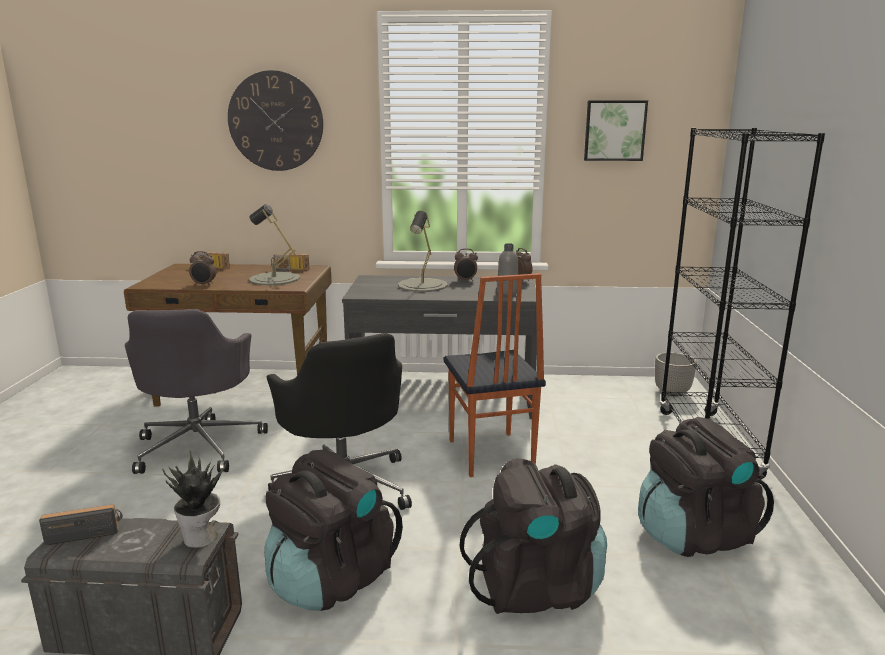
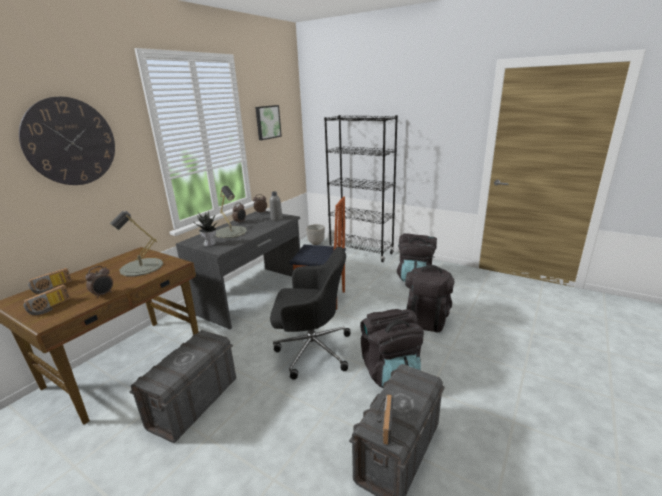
camera: 60 degrees left, 5 degrees up
grey office chair [125,309,268,474] -> grey storage box [130,330,236,443]
potted plant [162,450,226,548] -> potted plant moved to [193,211,218,246]
radio [271,254,310,272] -> radio moved to [23,285,70,315]

